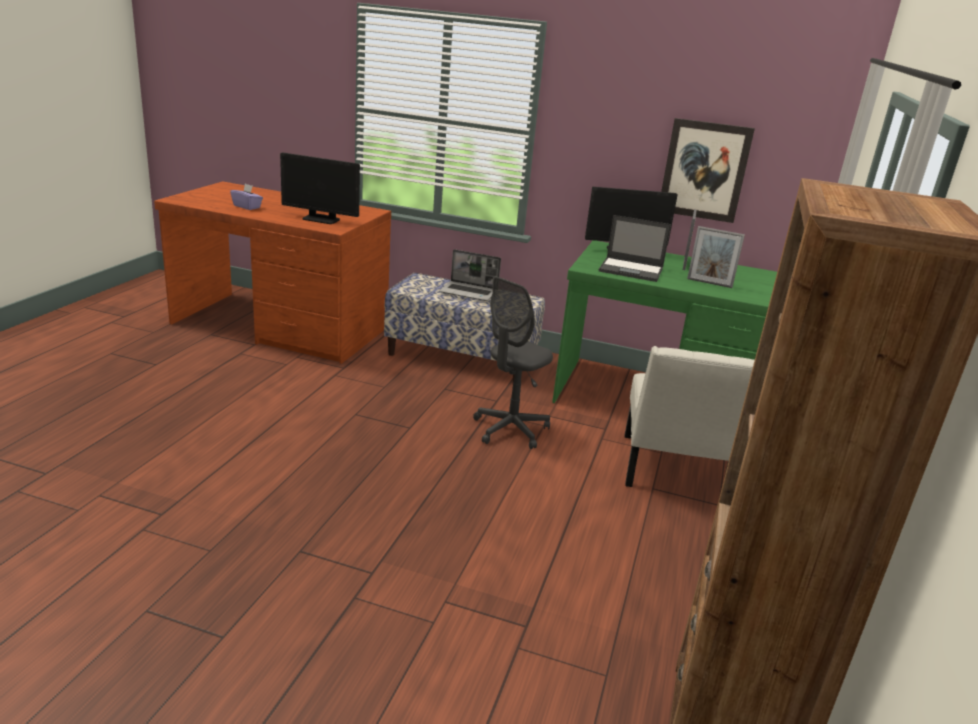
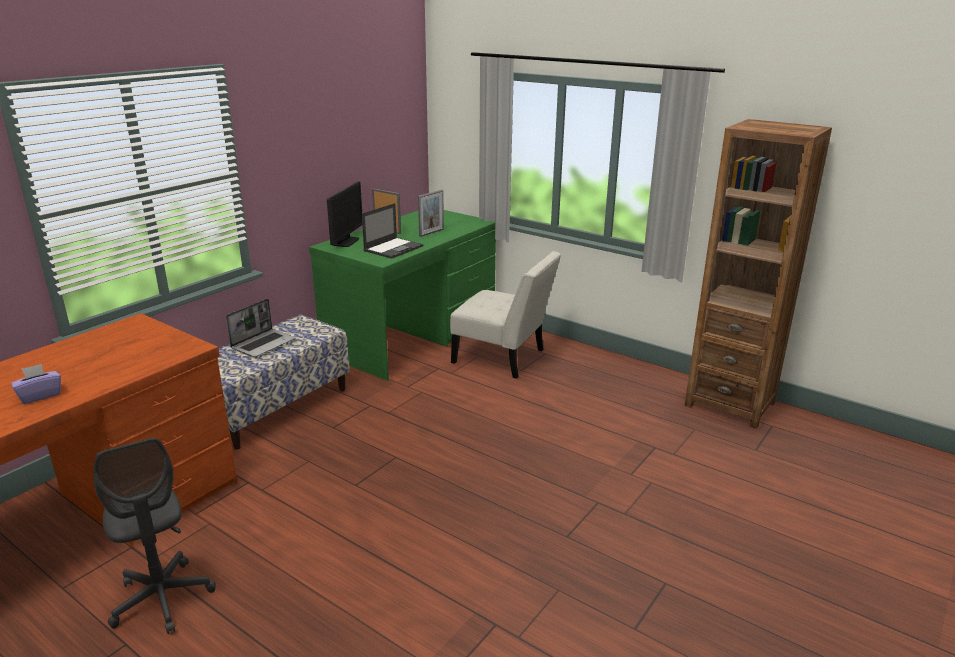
camera: 70 degrees left, 0 degrees up
monitor [280,152,360,224] -> none
grey office chair [473,276,553,449] -> grey office chair moved to [93,438,216,634]
picture [661,118,755,223] -> none

